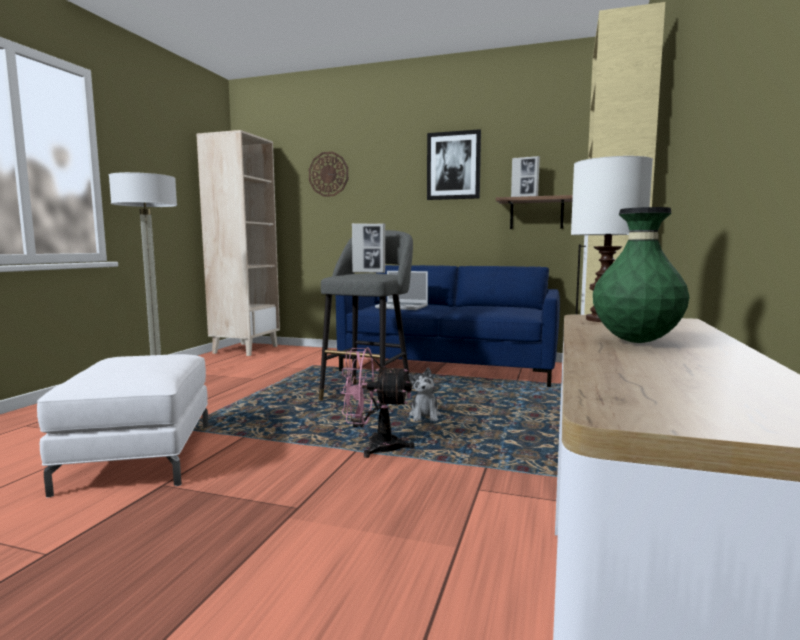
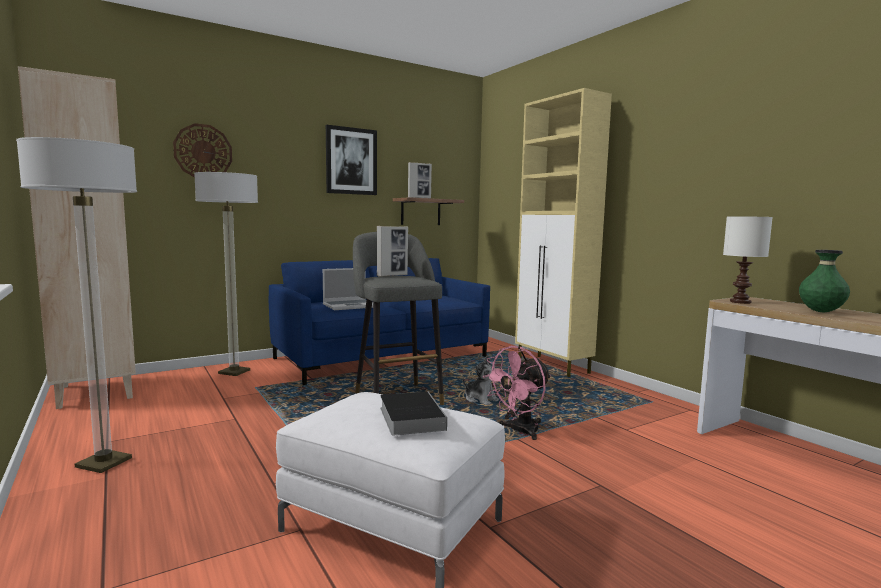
camera: 50 degrees left, 0 degrees up
none -> floor lamp [194,172,258,376]
none -> book [380,392,447,436]

